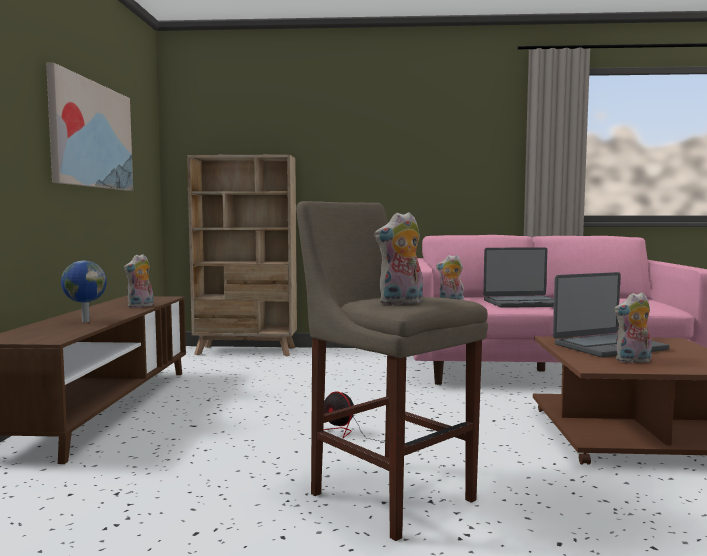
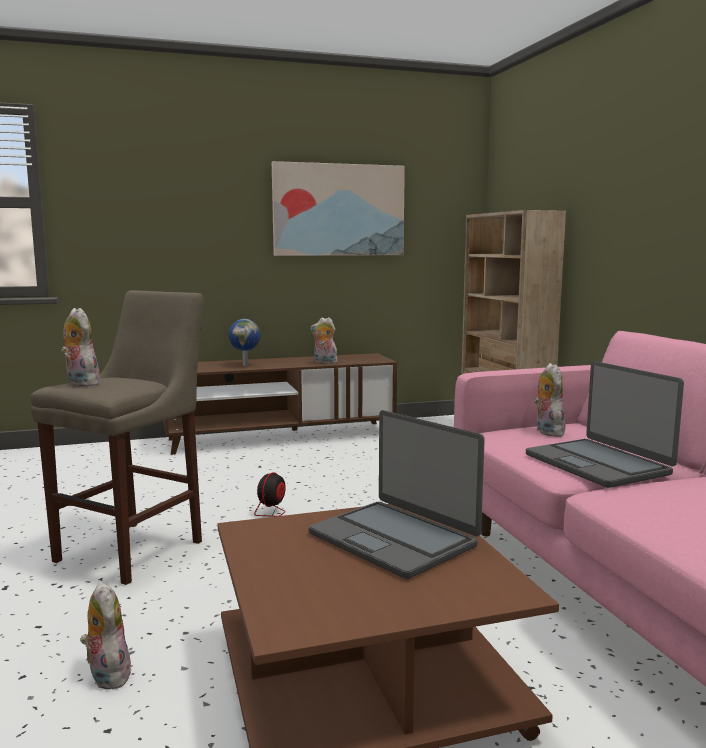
camera: 70 degrees right, 5 degrees up
plush toy [614,292,652,364] -> plush toy moved to [80,581,131,689]

